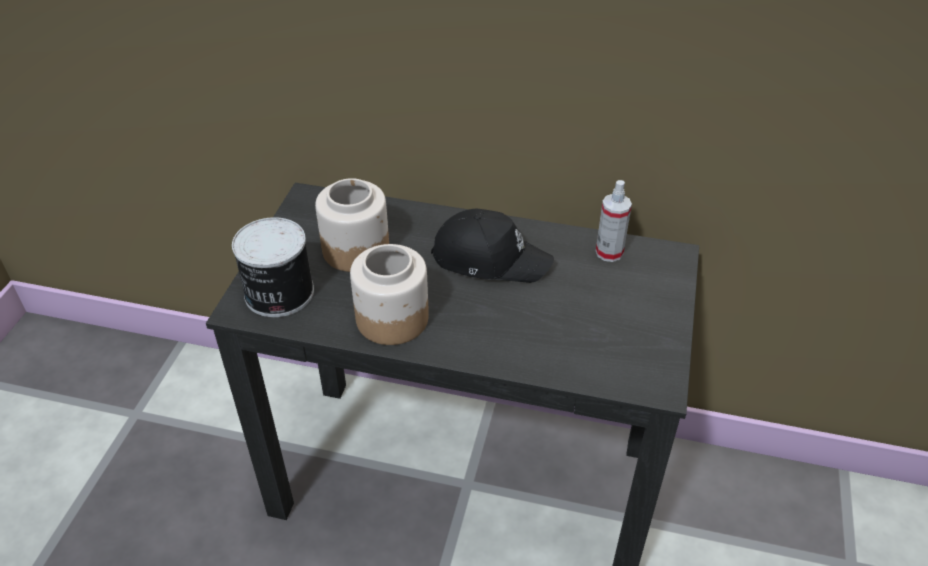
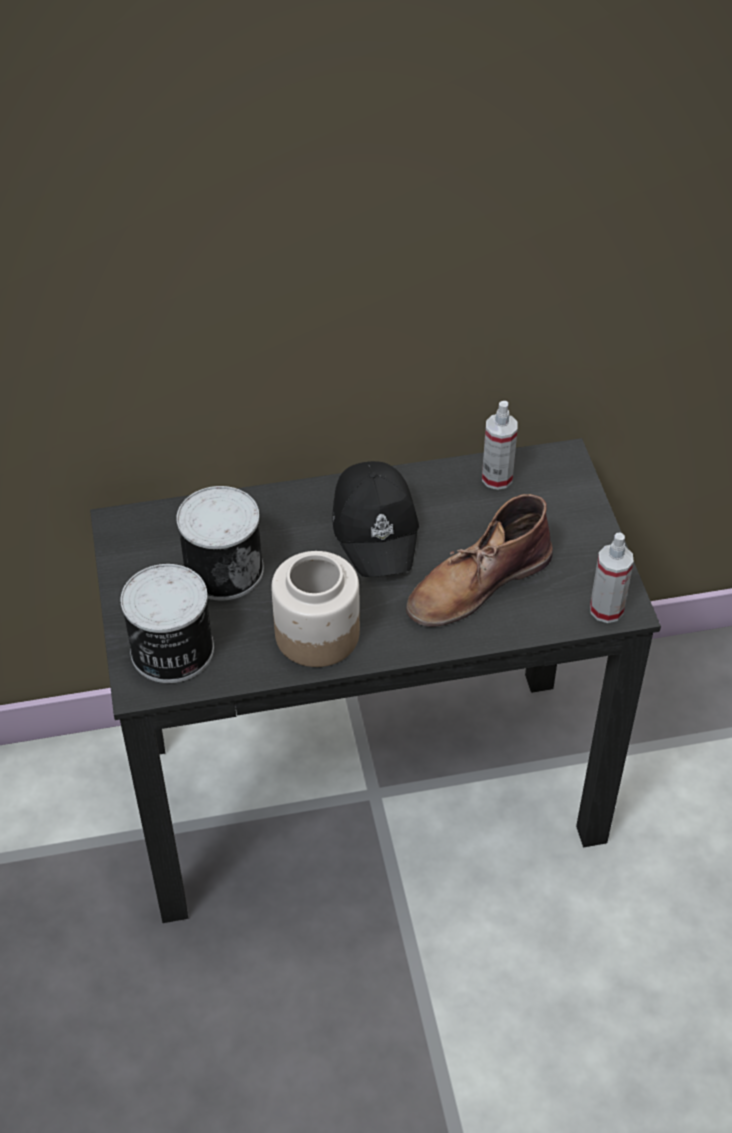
camera: 25 degrees left, 5 degrees up
jar [315,178,389,272] -> can [176,486,264,601]
black cap [431,209,554,283] -> black cap turned 90 degrees clockwise [332,461,419,577]
none -> brown boot [406,494,553,627]
none -> spray bottle [590,532,634,623]

